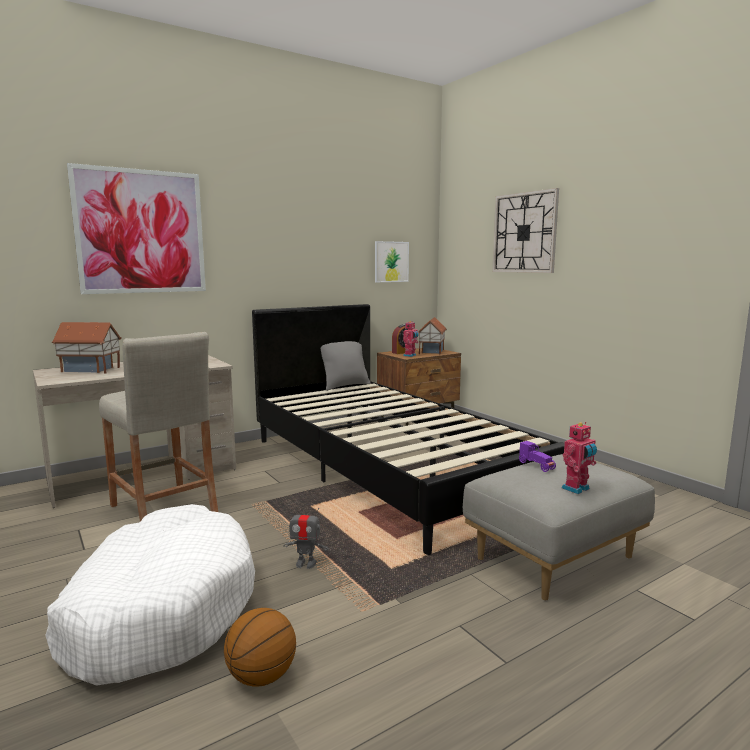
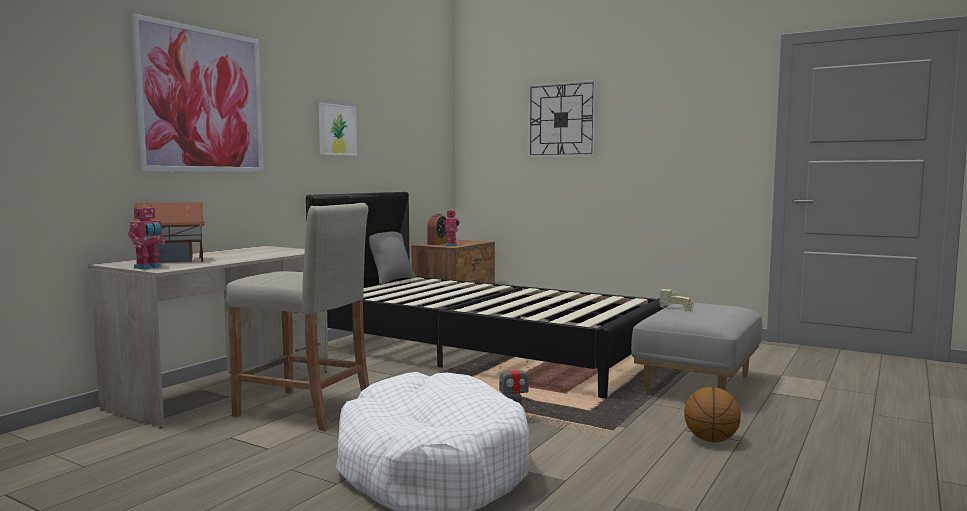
camera: 25 degrees left, 5 degrees down
basketball [224,608,296,687] -> basketball moved to [684,387,741,442]
picture [375,241,409,283] -> picture moved to [319,103,357,156]
toy house [418,317,447,355] -> none
purple toy car [519,441,556,472] -> beige toy car [660,289,694,310]
toy robot [562,422,597,494] -> toy robot moved to [128,205,166,269]

